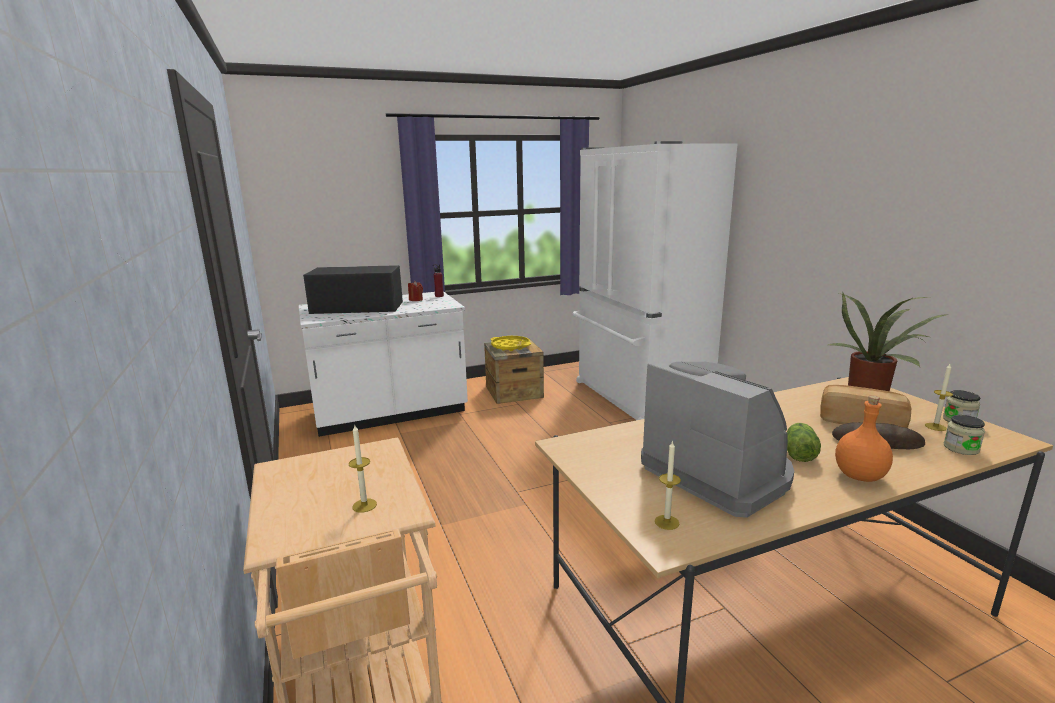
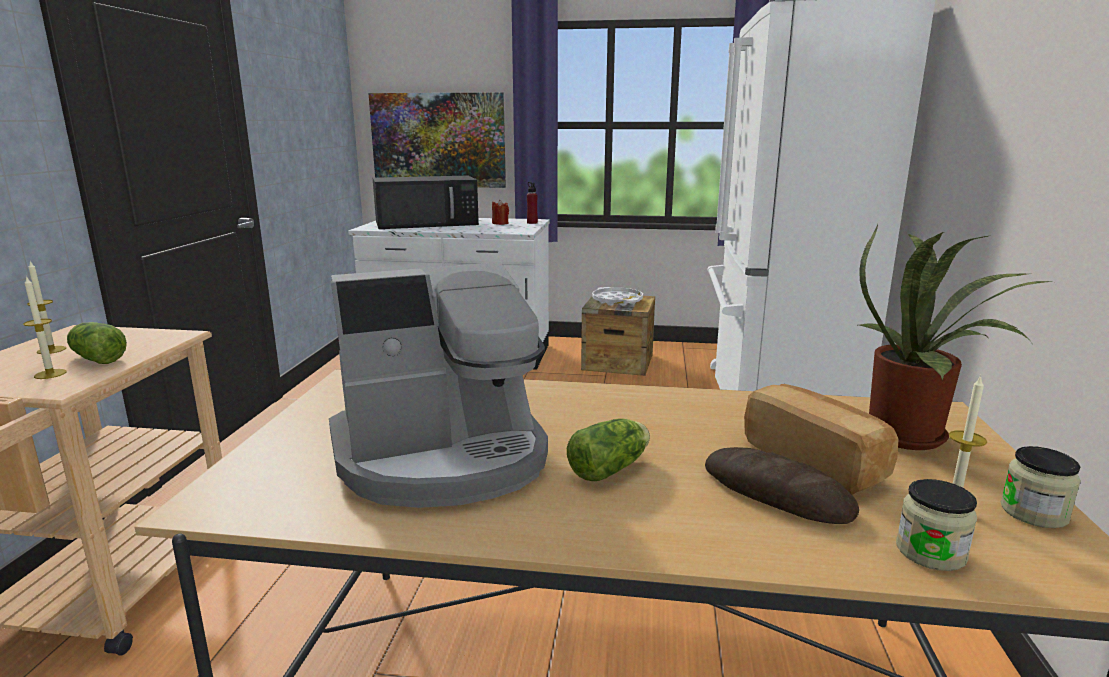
camera: 30 degrees right, 0 degrees up
black microwave [303,265,403,314] -> black microwave turned 135 degrees clockwise [373,176,479,229]
yellow tray [490,336,531,351] -> white tray [592,287,643,306]
coffee machine [641,362,794,518] -> coffee machine turned 75 degrees clockwise [329,262,548,508]
candle [655,440,681,530] -> candle moved to [27,261,66,354]
orange bottle [835,395,893,482] -> none
none -> lettuce [67,322,127,364]
none -> picture [369,92,506,188]

